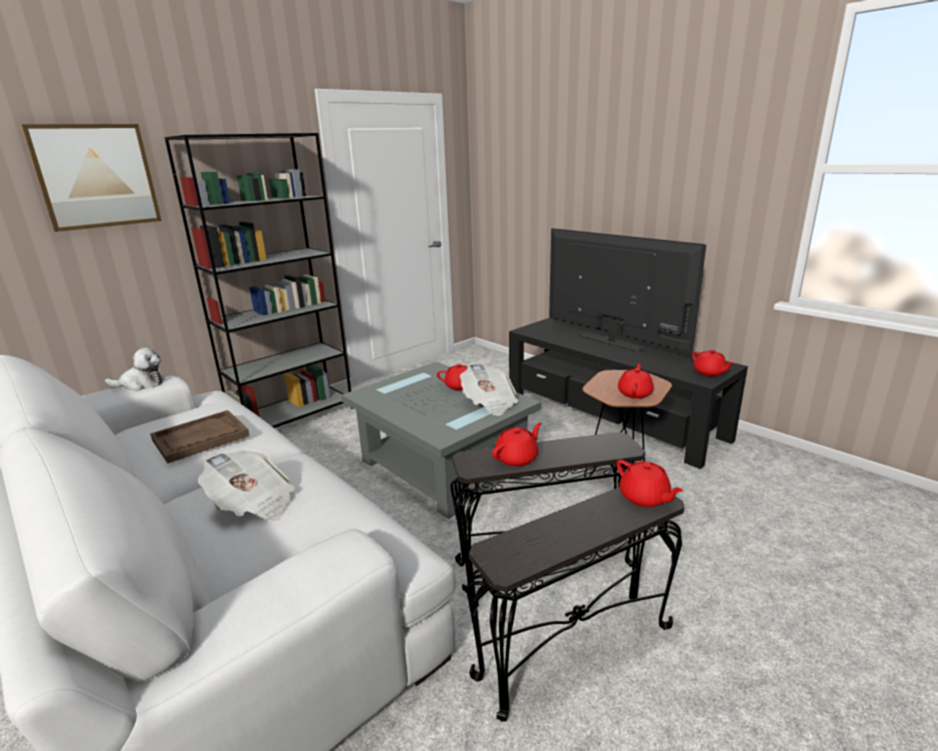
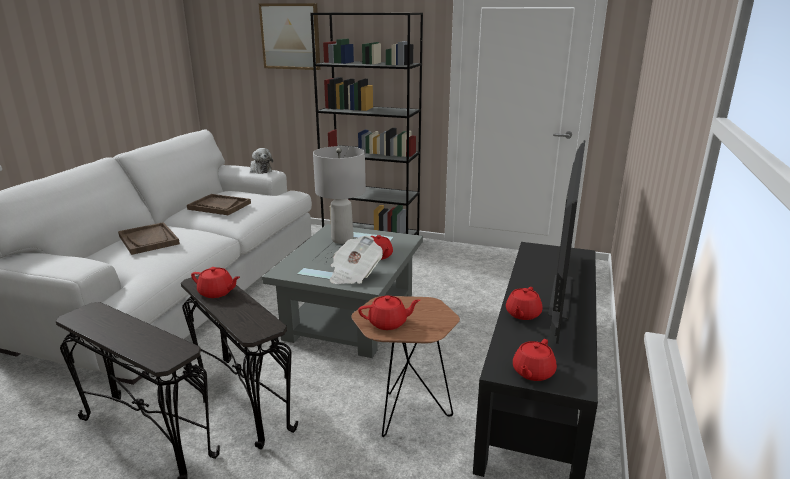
camera: 60 degrees right, 0 degrees up
newspaper [198,451,295,521] -> brown tray [118,222,180,255]
red teapot [616,460,684,507] -> red teapot moved to [506,287,543,320]
none -> grey table lamp [313,146,366,244]

